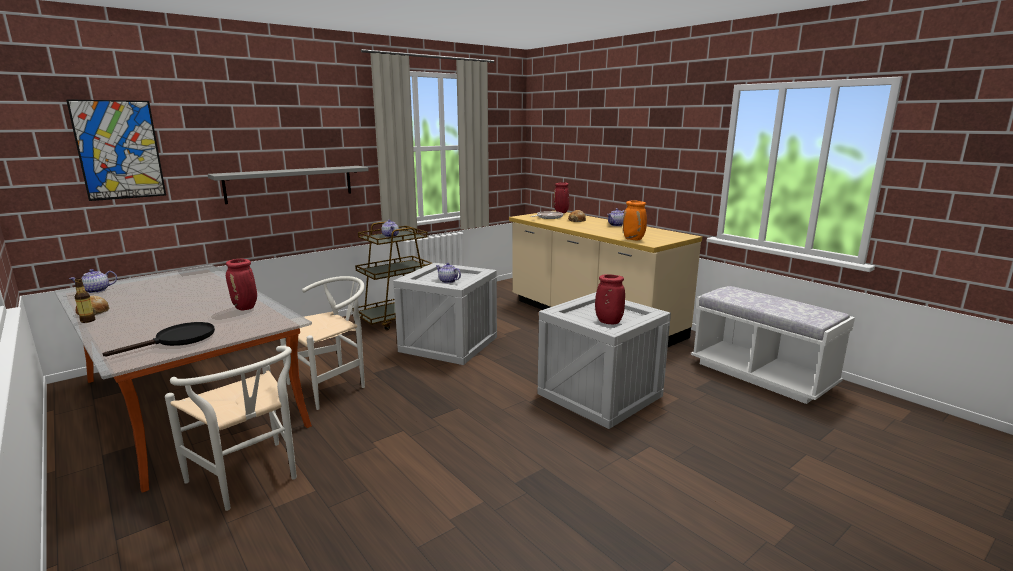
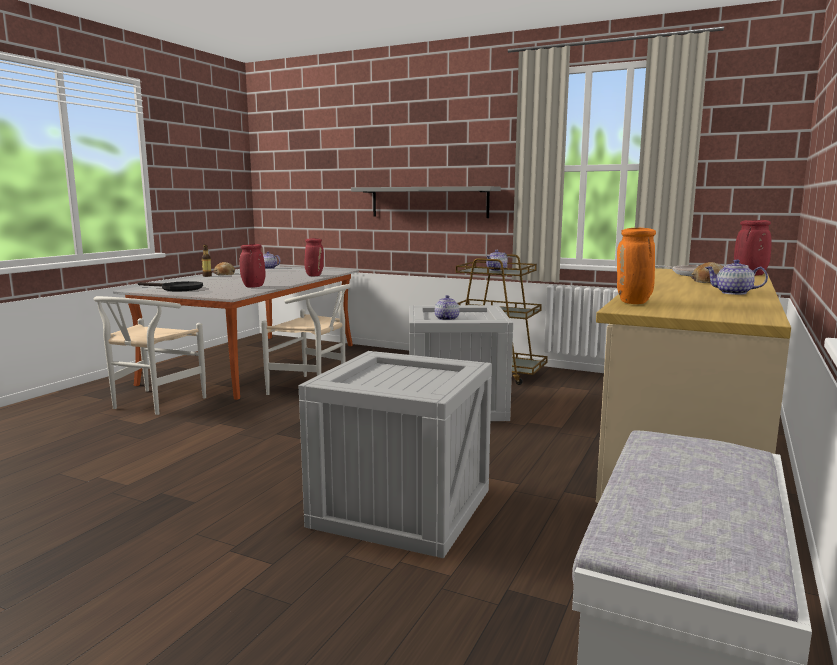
camera: 65 degrees right, 5 degrees down
picture [66,99,166,201] -> none
red vase [595,274,625,324] -> red vase moved to [305,238,324,276]

